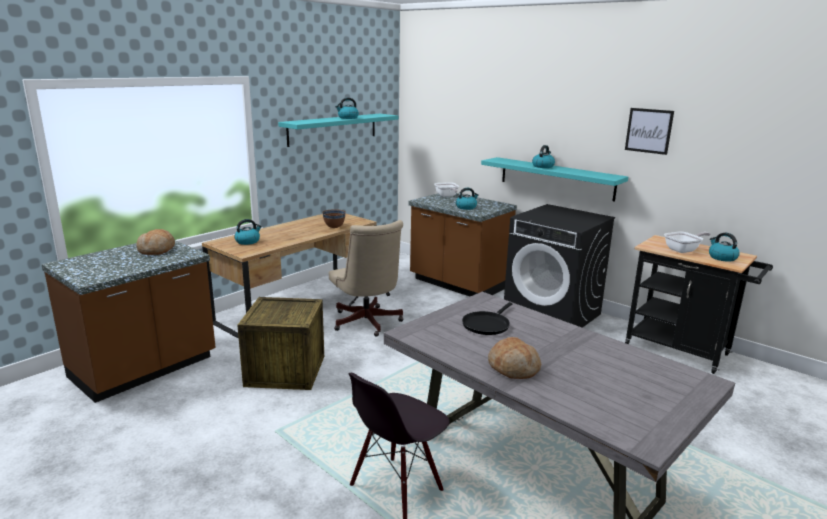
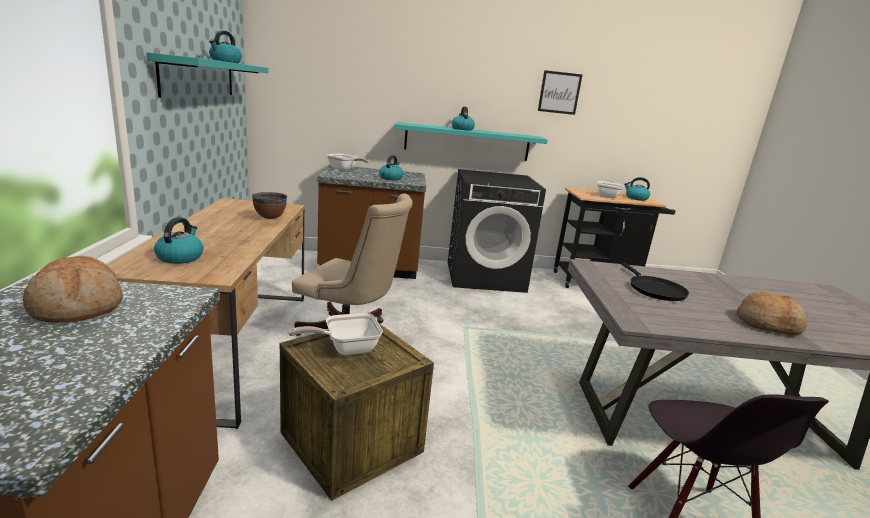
camera: 45 degrees left, 0 degrees up
none -> frying pan [288,313,383,355]

